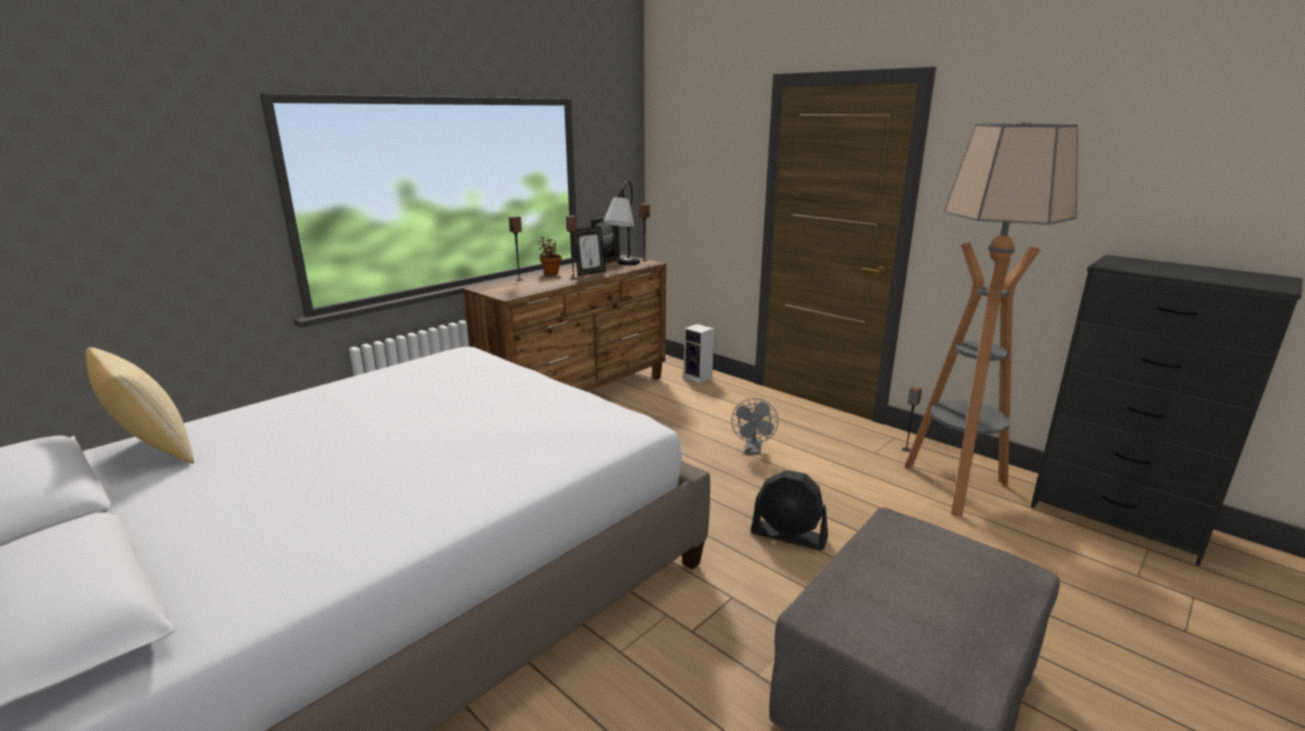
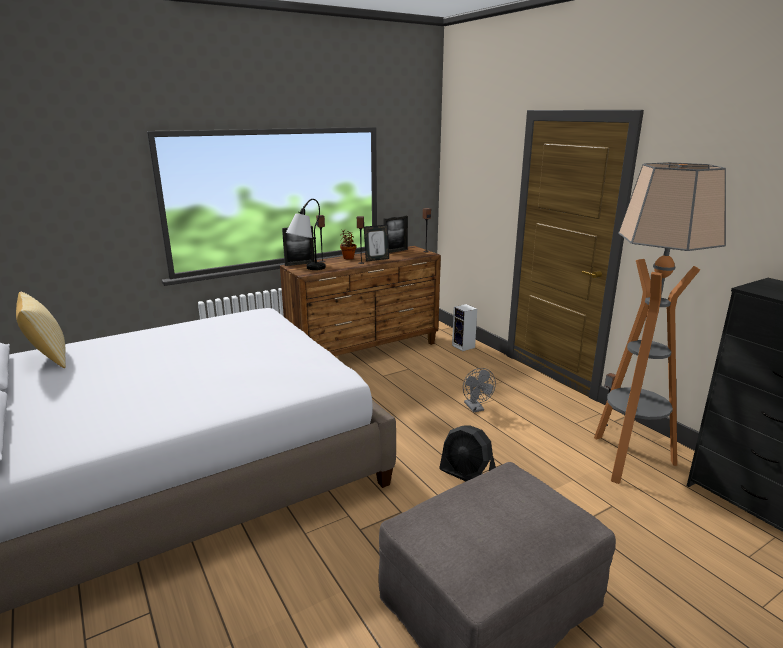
camera: 15 degrees right, 0 degrees up
table lamp [603,180,640,265] -> table lamp moved to [286,199,326,270]
grey fan [731,398,778,455] -> grey fan turned 45 degrees counterclockwise [463,368,496,412]
none -> picture frame [282,226,315,266]

